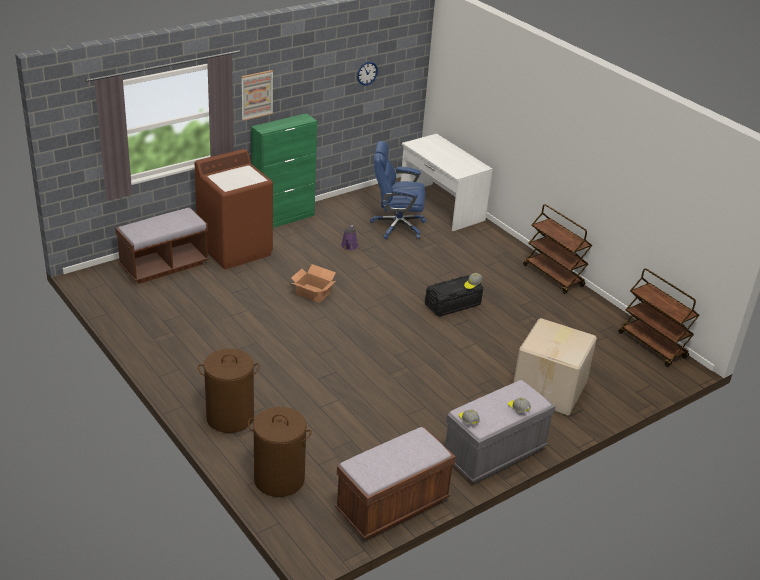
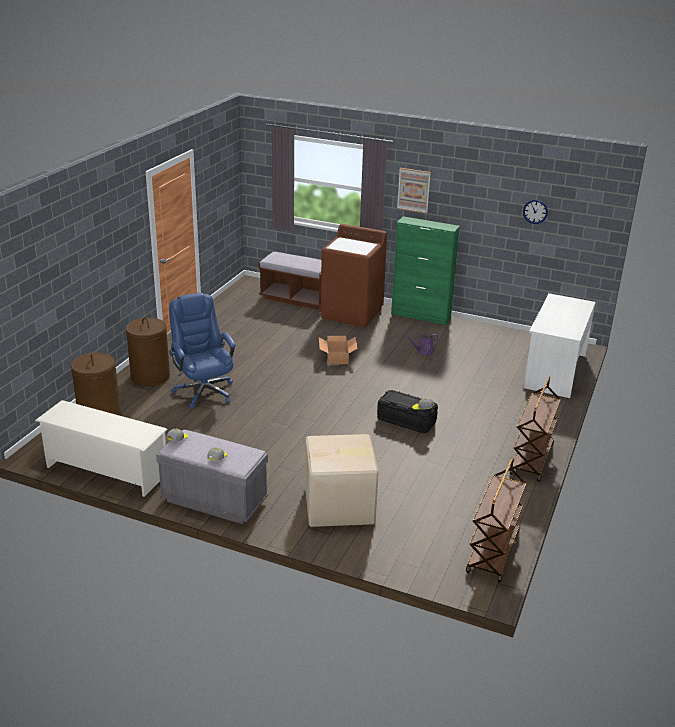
camera: 60 degrees right, 5 degrees down
brown bench [335,427,455,540] -> white shoe rack [35,400,167,497]
blue office chair [370,141,426,239] -> blue office chair moved to [169,293,236,409]

